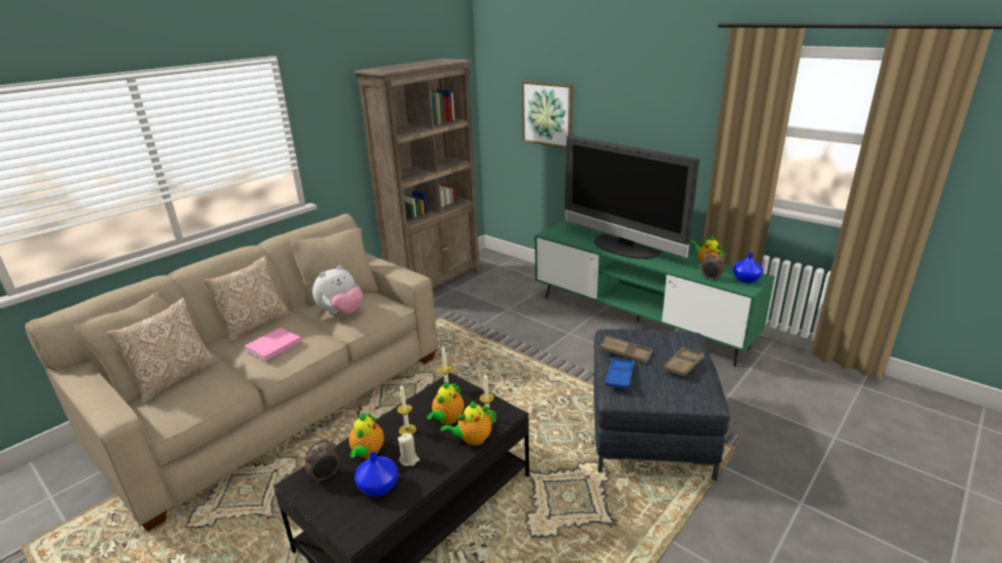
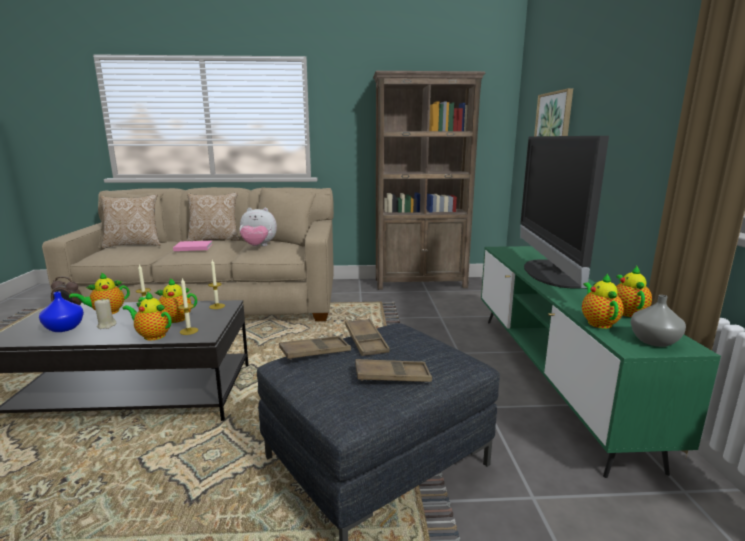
camera: 45 degrees right, 10 degrees down
blue tray [605,358,634,390] -> brown tray [279,336,351,360]
alarm clock [700,251,725,281] -> teapot [582,274,624,329]
blue vase [733,253,763,283] -> grey vase [630,295,686,347]

